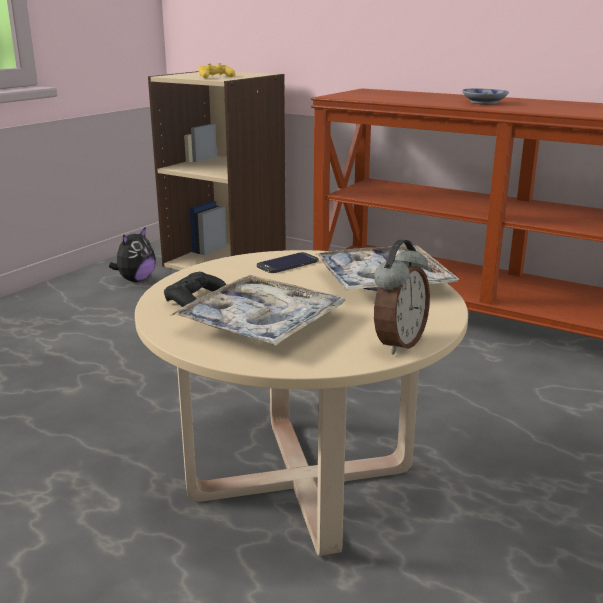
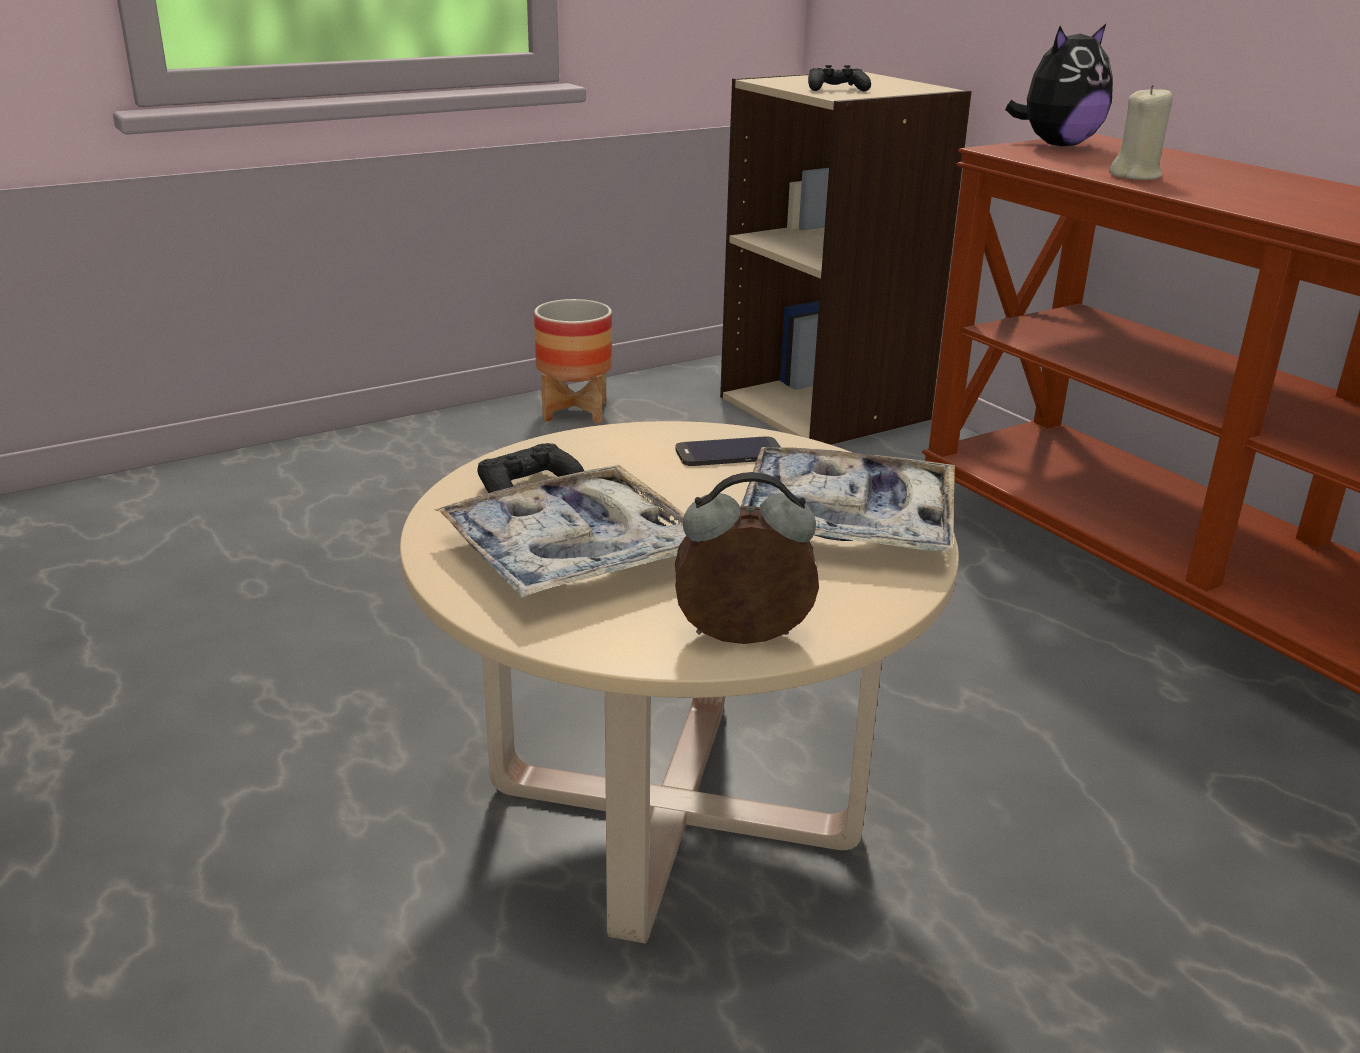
camera: 25 degrees right, 5 degrees up
plush toy [109,228,156,282] -> plush toy moved to [1005,24,1113,146]
yellow game controller [198,63,235,78] -> black game controller [808,65,871,91]
alarm clock [374,239,430,355] -> alarm clock turned 150 degrees counterclockwise [675,472,819,644]
bowl [462,89,509,104] -> none
none -> planter [534,299,612,423]
none -> beige candle [1109,85,1173,180]

